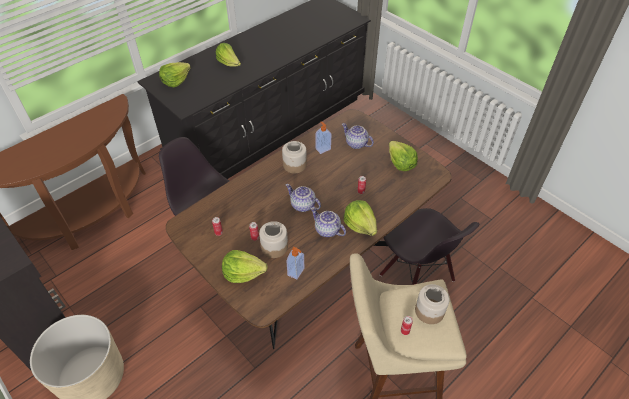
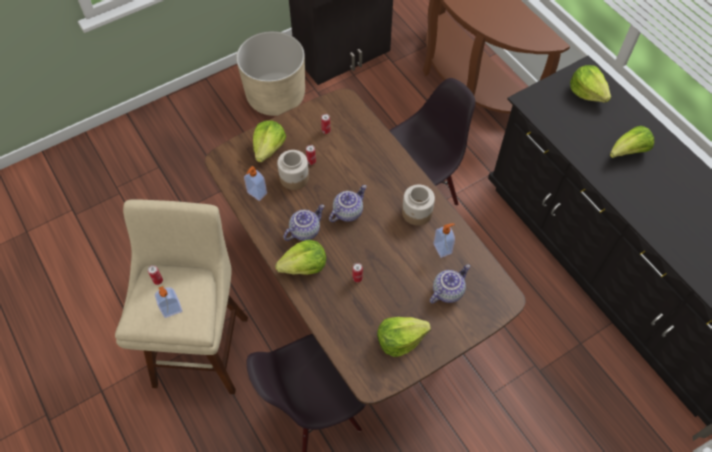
camera: 100 degrees right, 10 degrees up
jar [415,284,449,324] -> soap dispenser [155,286,182,318]

